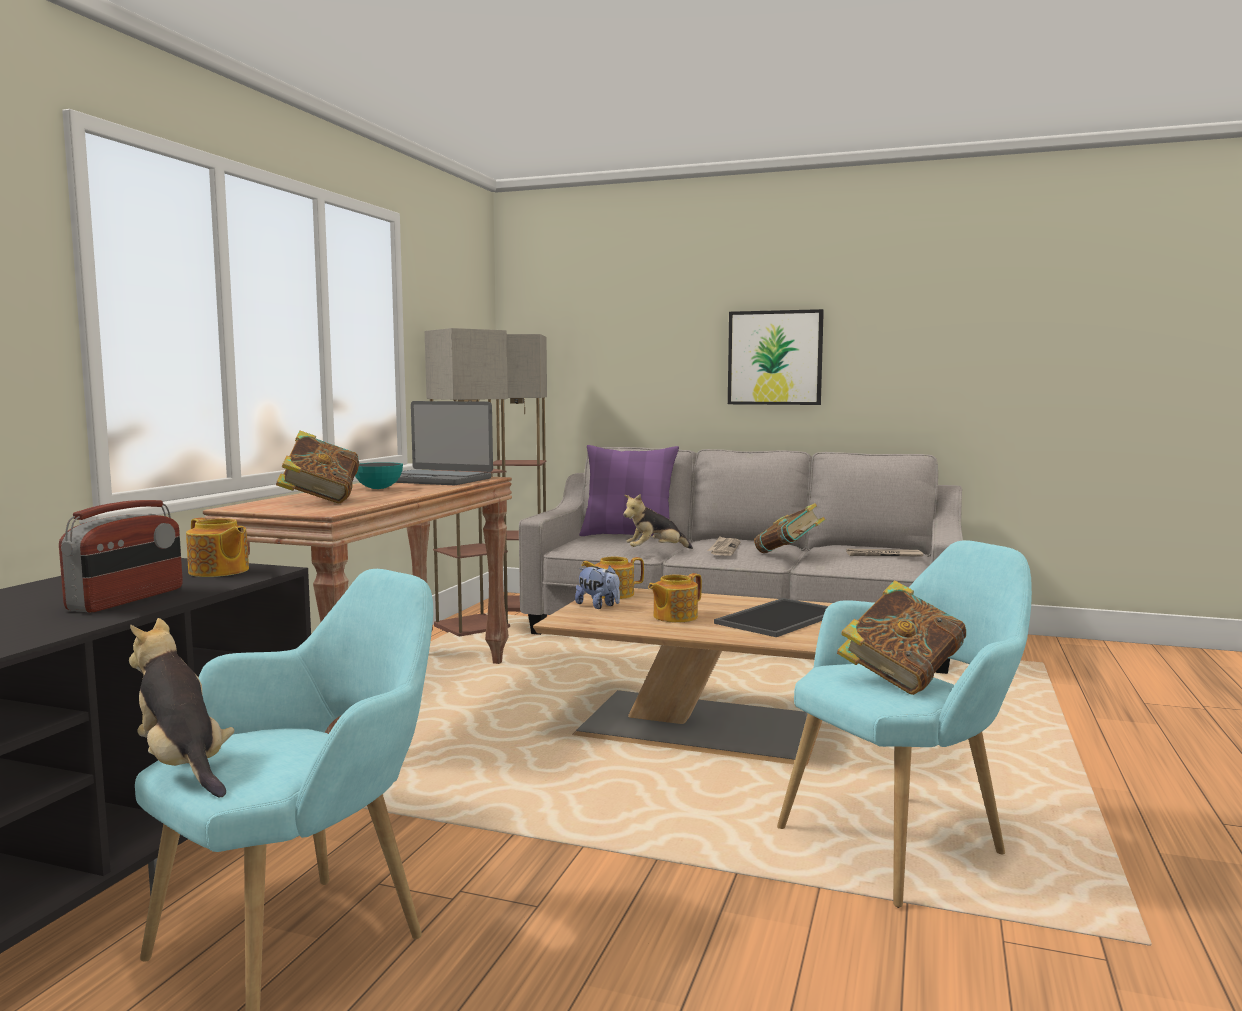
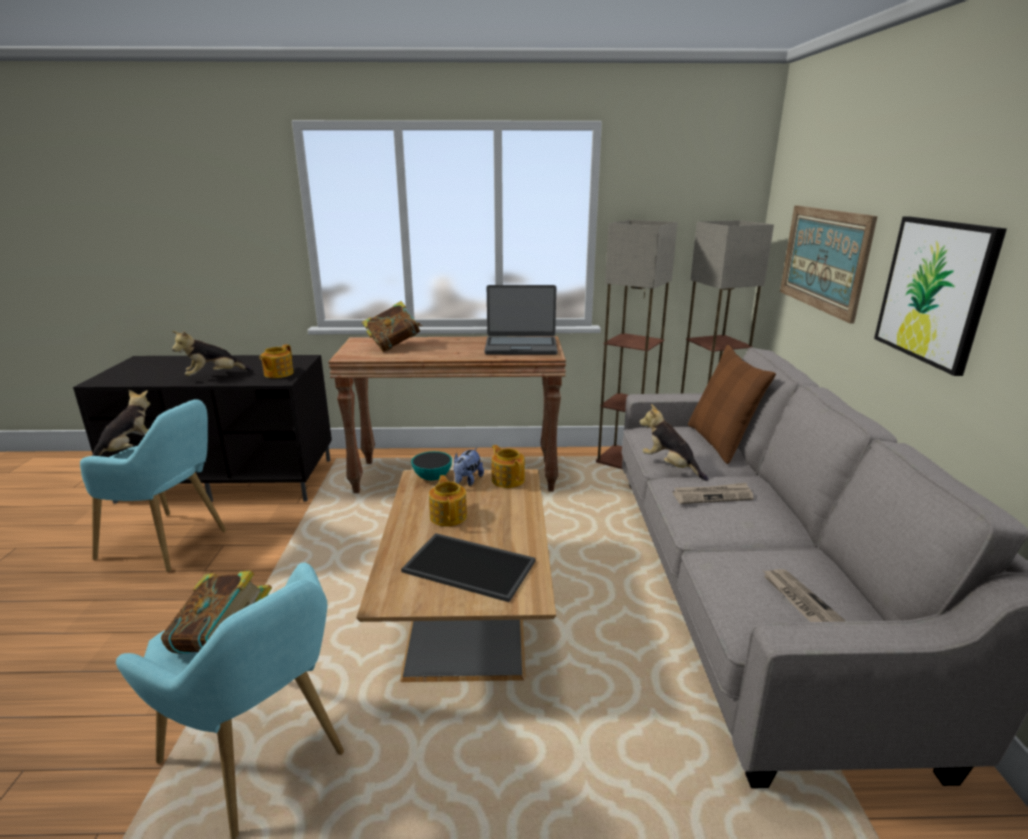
camera: 70 degrees right, 15 degrees up
radio [59,500,183,613] -> plush toy [172,331,251,376]
bowl [355,462,403,489] -> bowl moved to [411,451,452,480]
laptop [395,401,493,485] -> laptop turned 90 degrees counterclockwise [485,285,558,355]
purple pillow [579,445,679,536] -> brown pillow [688,345,776,464]
teapot [648,573,702,622] -> teapot turned 45 degrees clockwise [429,475,467,527]
book [754,503,825,553] -> none
none -> picture [780,205,878,324]

